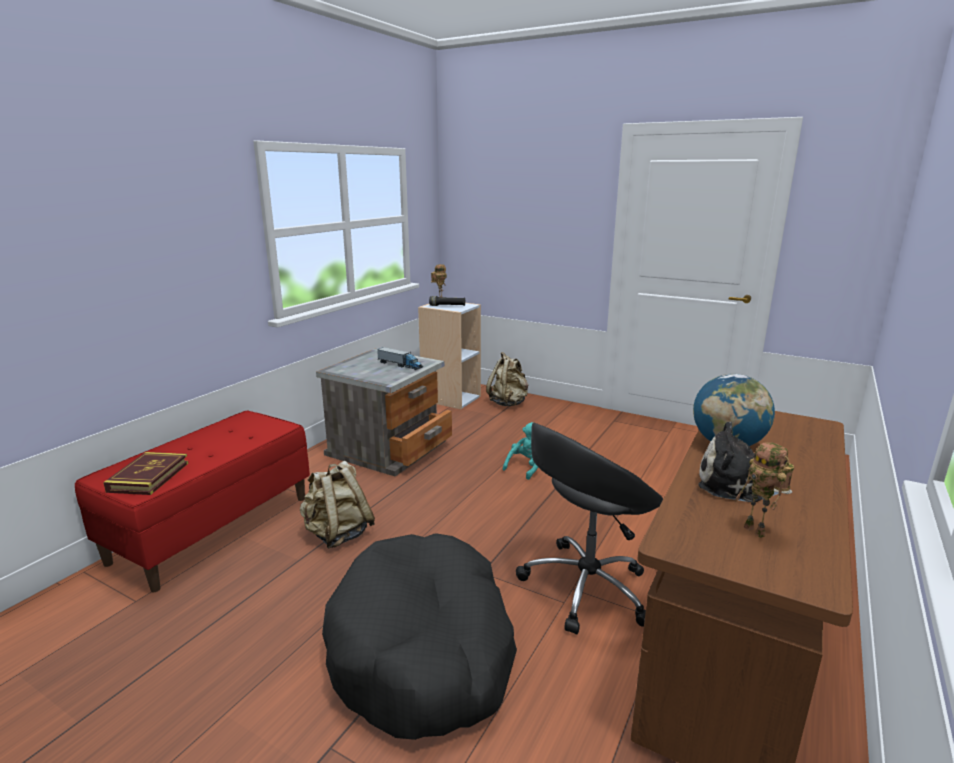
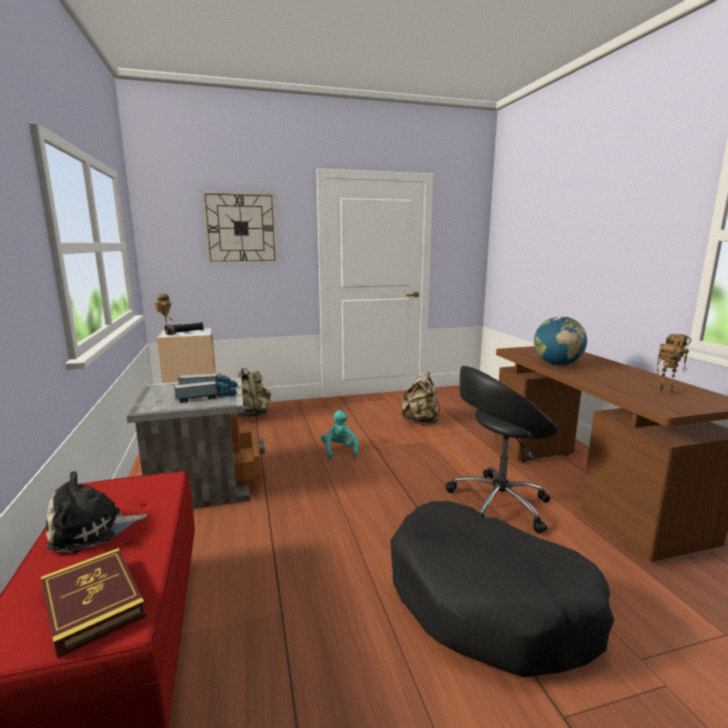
camera: 45 degrees left, 5 degrees down
beige backpack [300,461,375,549] -> beige backpack moved to [401,372,440,424]
black office chair [516,423,663,635] -> black office chair turned 60 degrees clockwise [445,366,558,534]
plush toy [698,422,792,502] -> plush toy moved to [46,471,147,553]
none -> toy truck [174,380,237,403]
none -> wall clock [202,191,278,264]

